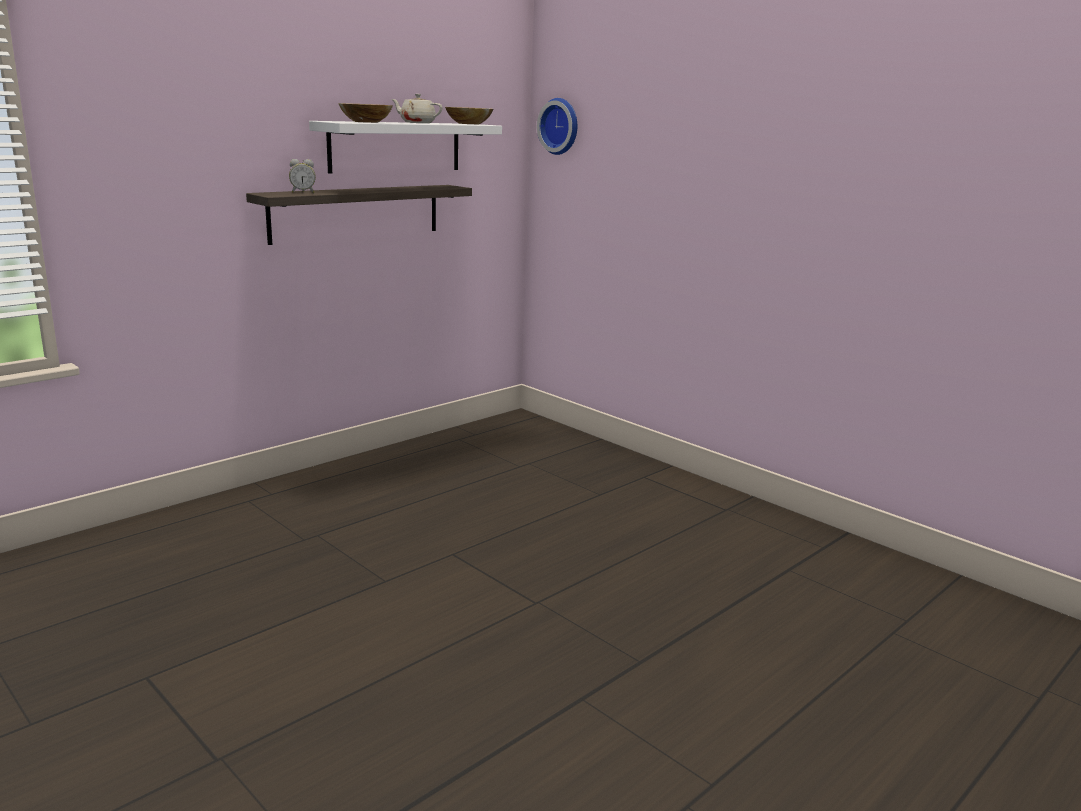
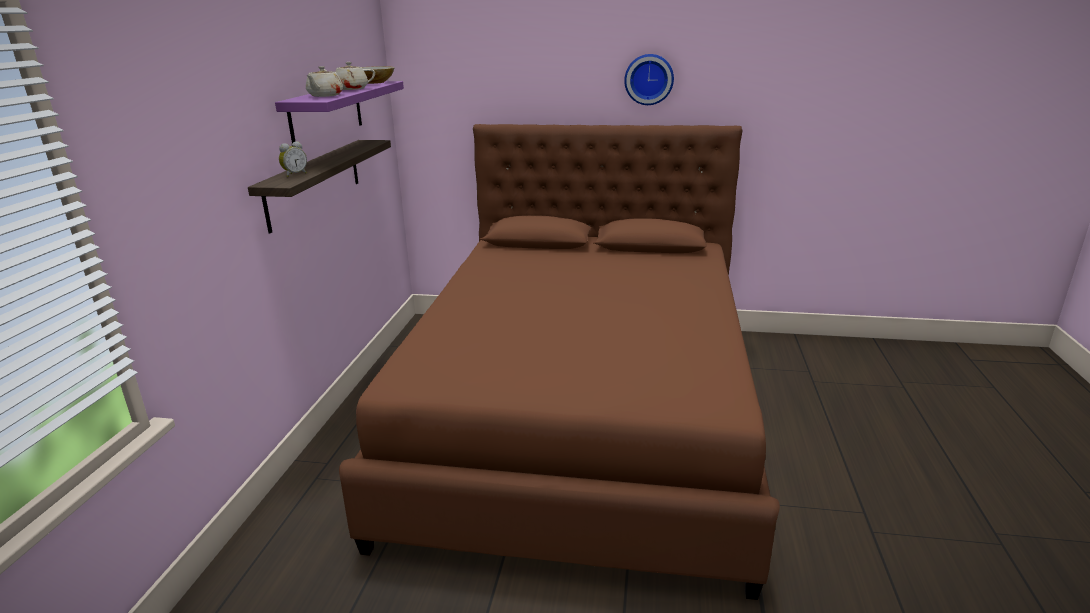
camera: 35 degrees left, 5 degrees up
white shelf [309,121,502,174] -> purple shelf [275,81,404,147]
bowl [338,103,393,123] -> beige teapot [306,66,343,97]
wall clock [537,98,577,155] -> wall clock moved to [624,54,674,105]
none -> brown bed [339,124,780,600]

